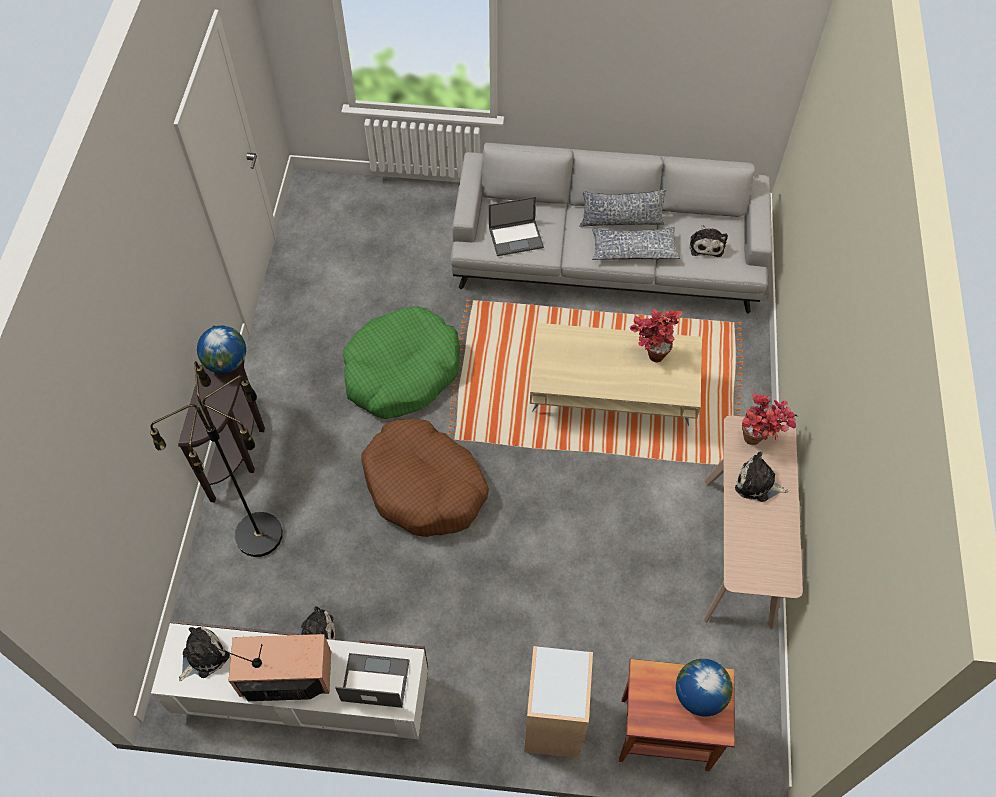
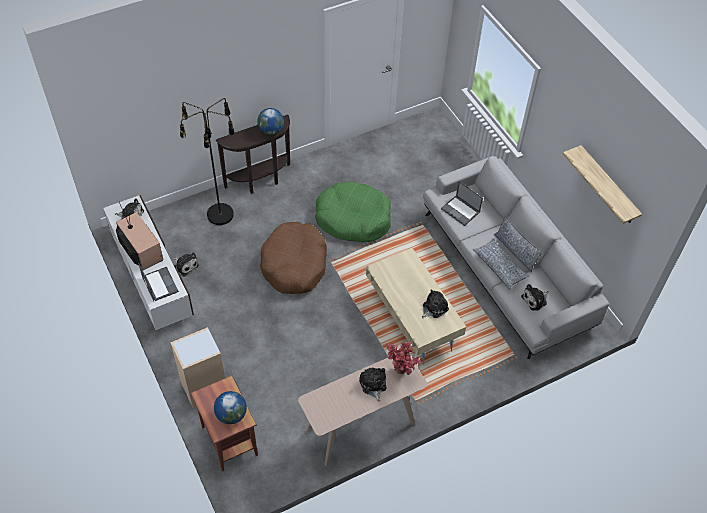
camera: 55 degrees right, 5 degrees down
potted plant [630,309,682,362] -> plush toy [422,289,449,318]
none -> shelf [563,145,642,224]

